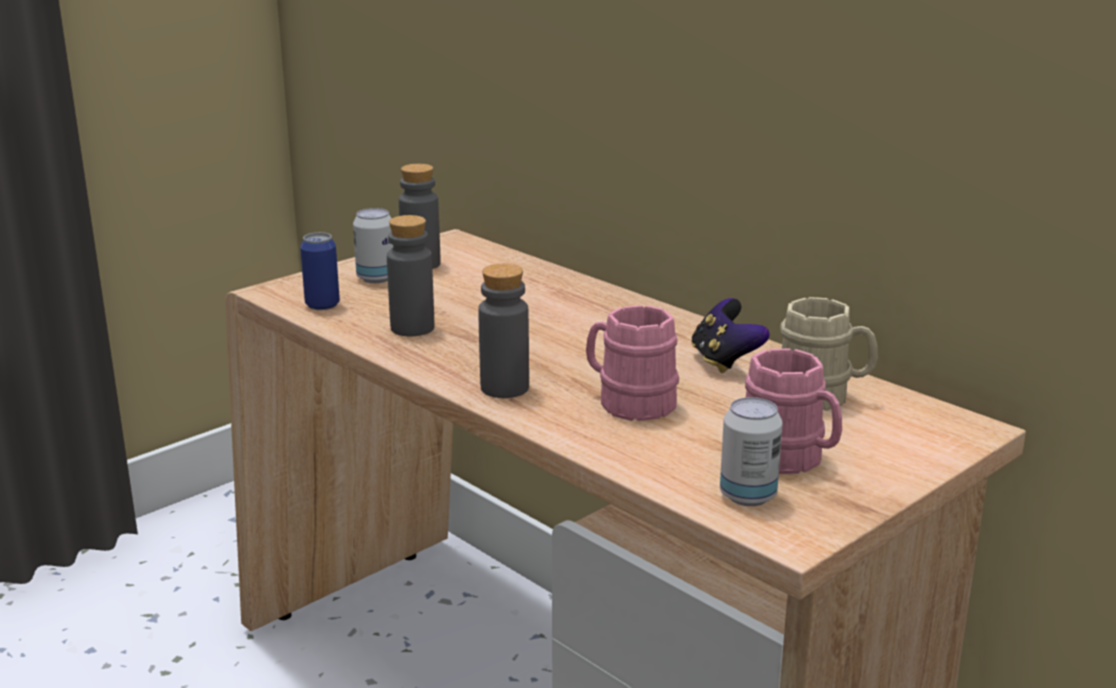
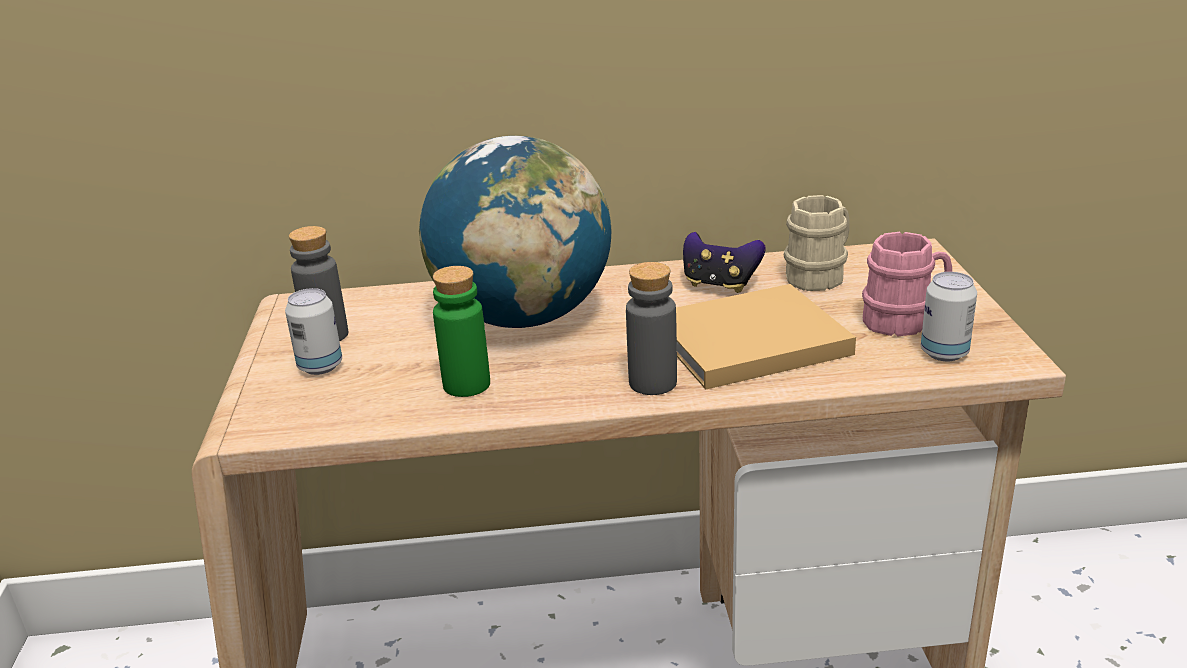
camera: 50 degrees left, 5 degrees up
can [300,232,340,310] -> none
grey bottle [387,215,434,336] -> green bottle [433,266,490,397]
pink mug [586,305,679,421] -> beige book [676,284,856,390]
none -> globe [419,136,612,328]

